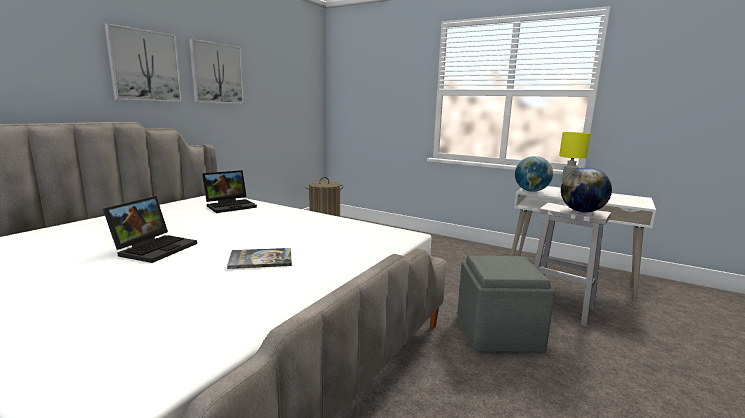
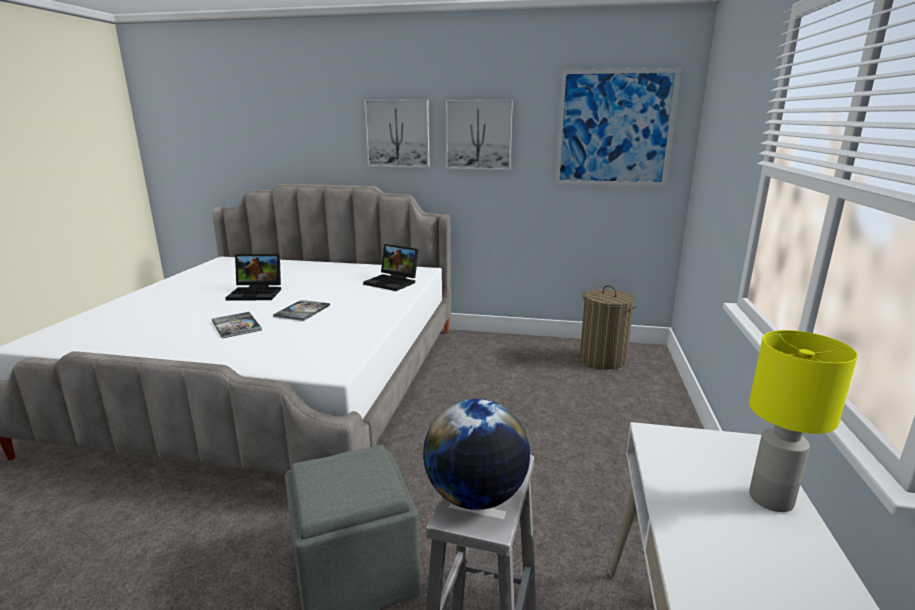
camera: 70 degrees right, 5 degrees up
globe [515,156,553,192] -> none
none -> book [273,300,330,321]
none -> picture [555,68,681,186]

